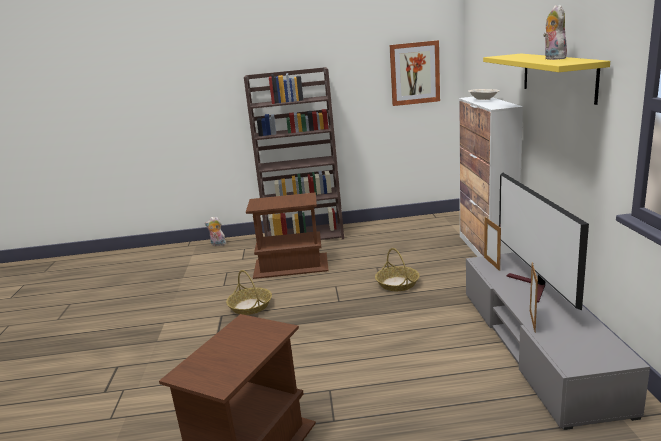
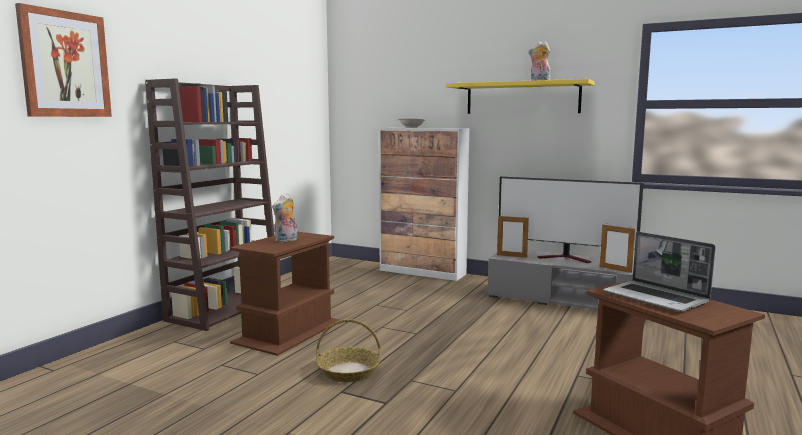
camera: 60 degrees left, 10 degrees down
plush toy [205,217,226,246] -> plush toy moved to [272,193,297,243]
basket [375,248,420,291] -> none
picture [390,40,440,106] -> picture moved to [15,3,112,117]
none -> laptop [603,232,716,312]

